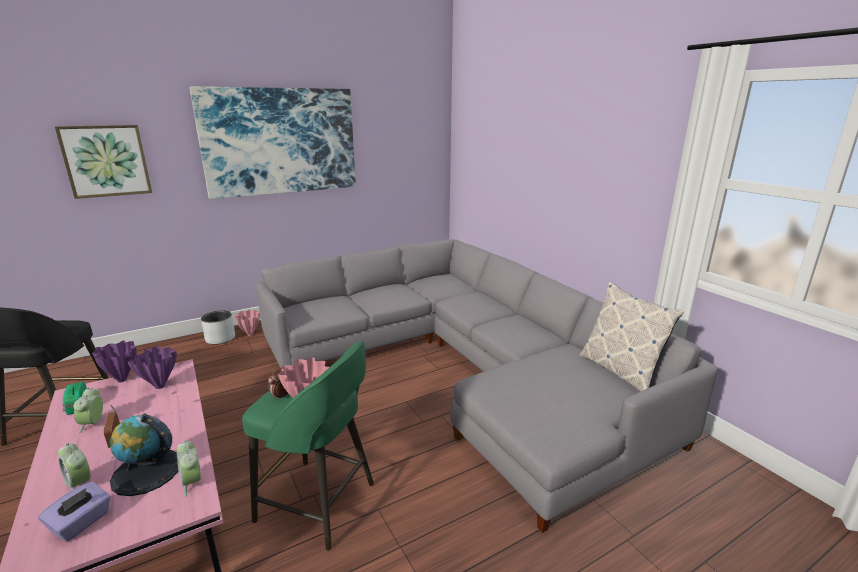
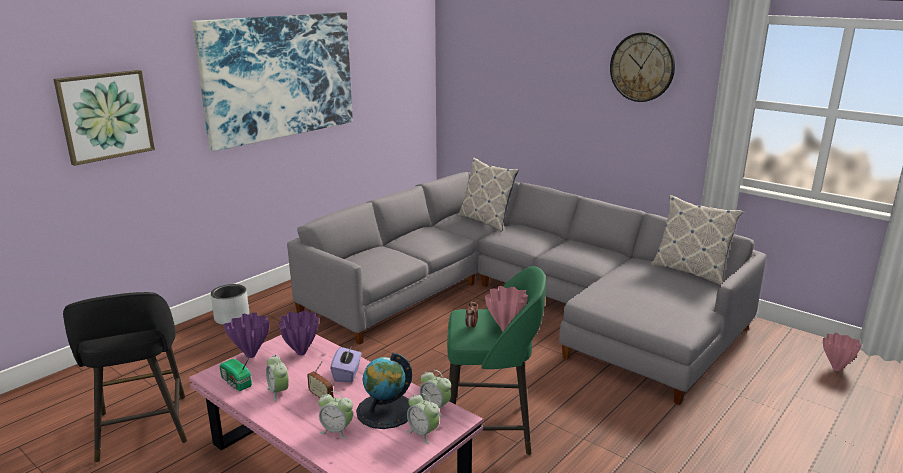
camera: 20 degrees left, 0 degrees up
purple tissue box [38,481,111,542] -> purple tissue box moved to [330,346,362,382]
pink vase [235,310,260,336] -> pink vase moved to [823,333,862,371]
none -> alarm clock [407,393,439,444]
none -> pillow [458,157,519,232]
none -> wall clock [610,32,675,102]

